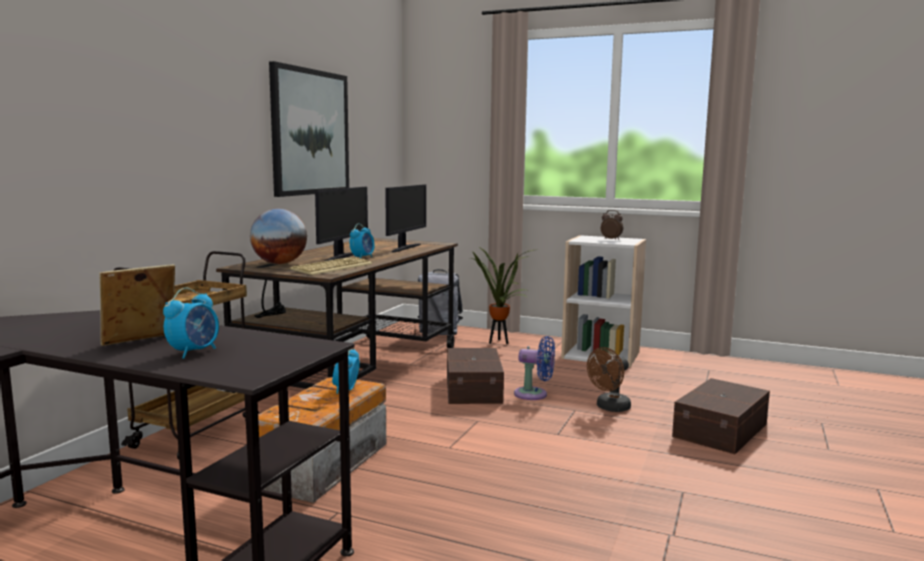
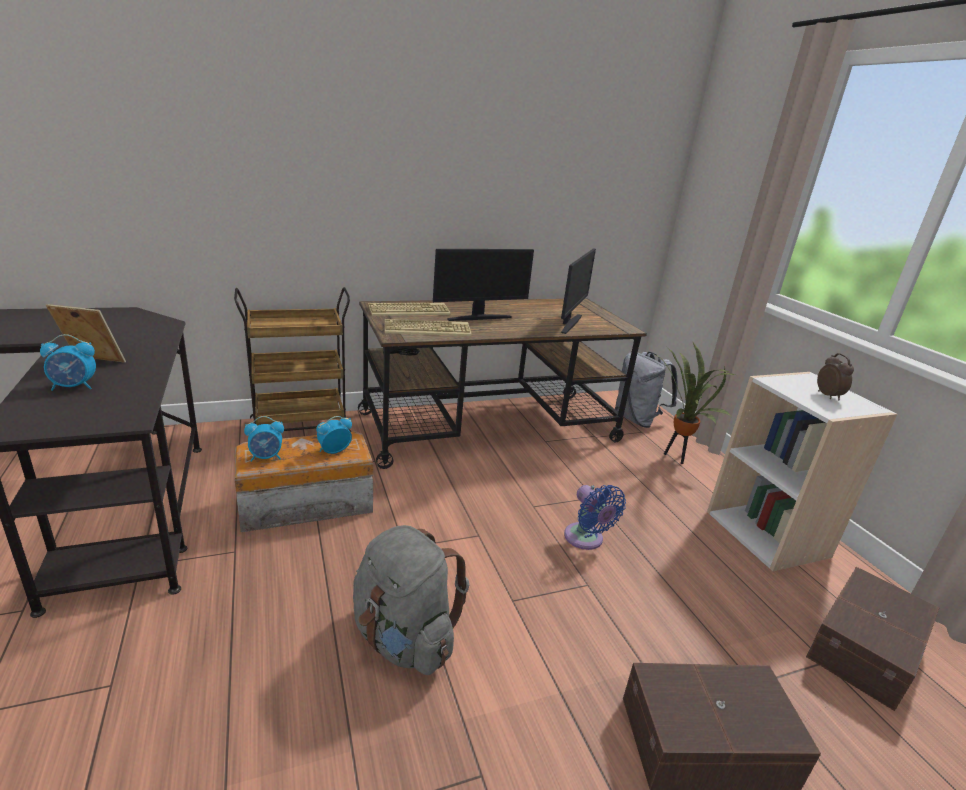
camera: 45 degrees right, 15 degrees up
globe [250,209,307,264] -> keyboard [368,303,451,316]
picture [269,61,349,197] -> none
alarm clock [350,223,375,259] -> alarm clock moved to [244,416,284,462]
monitor [385,184,426,252] -> monitor turned 45 degrees counterclockwise [561,249,596,334]
brown storage box [447,348,504,404] -> brown storage box moved to [806,567,939,711]
brown fan [587,347,631,412] -> none
none -> grey backpack [353,525,469,675]

